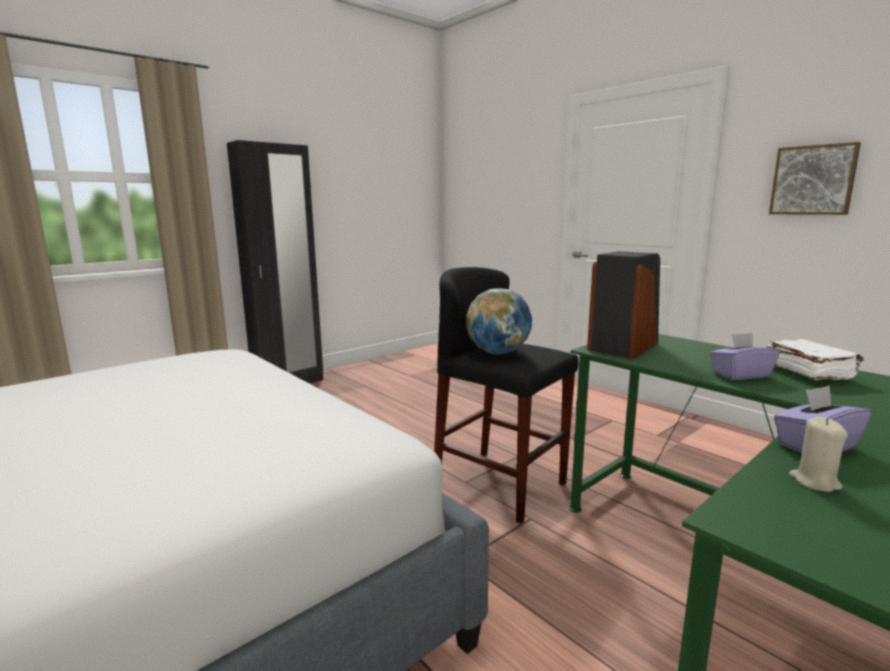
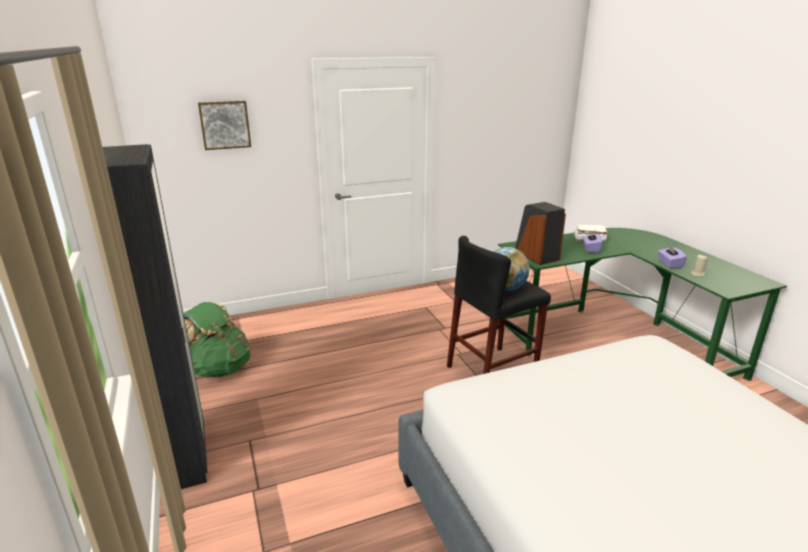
camera: 70 degrees left, 10 degrees up
picture [769,142,861,215] -> picture moved to [198,101,251,150]
none -> green backpack [183,302,250,378]

